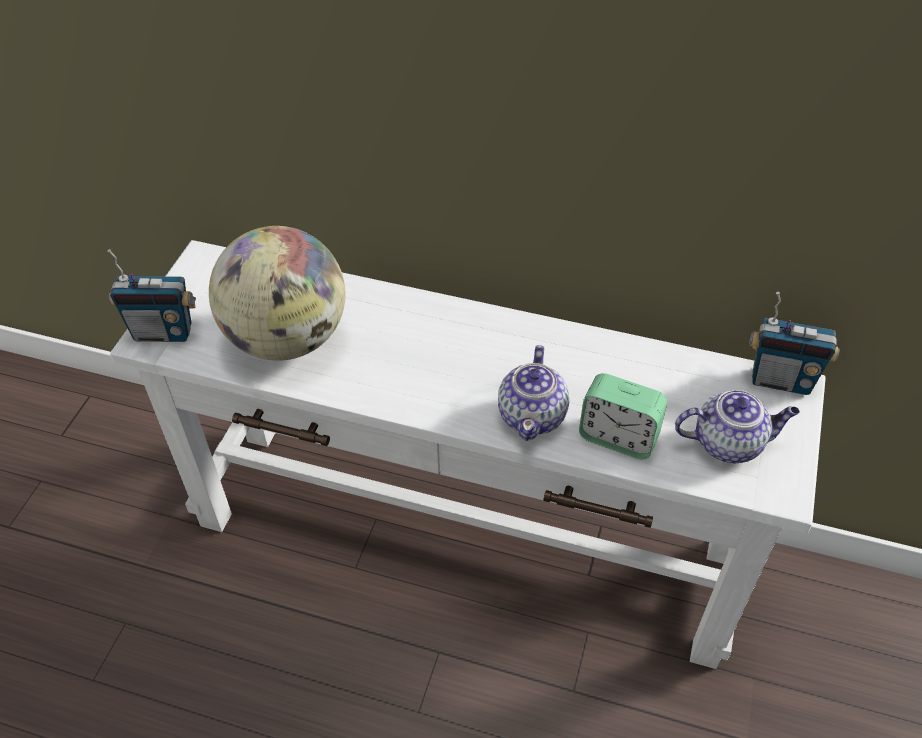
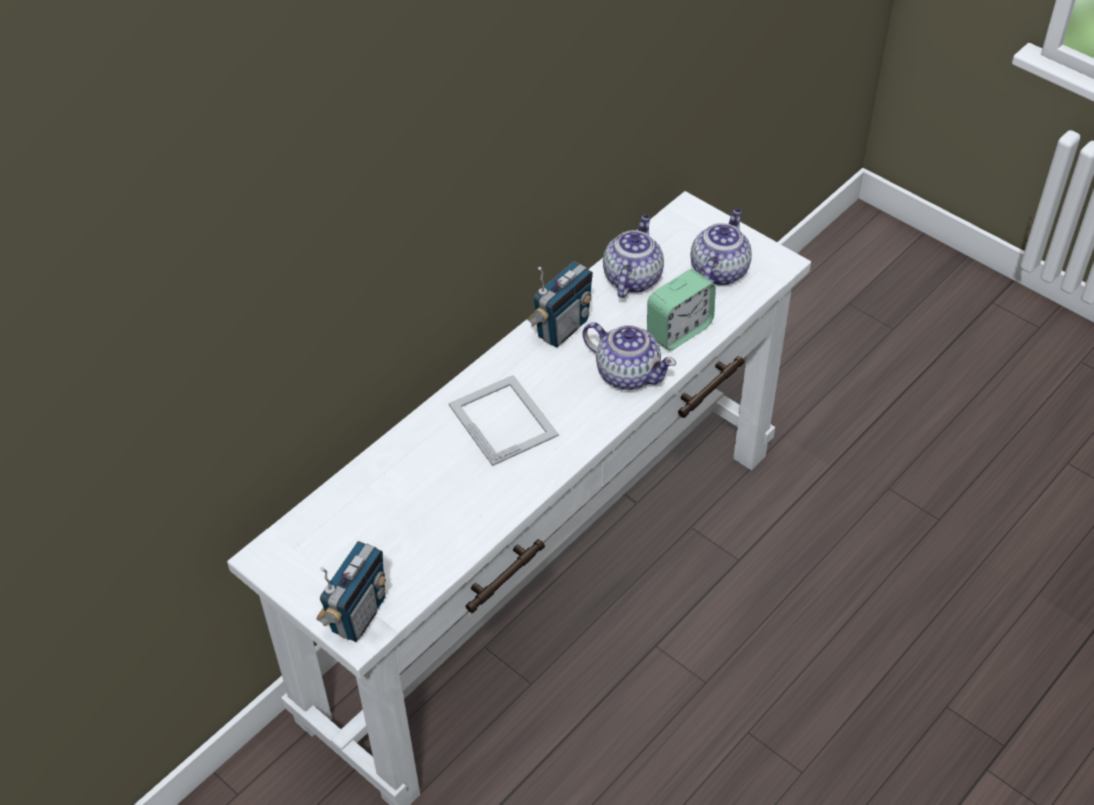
camera: 65 degrees left, 0 degrees up
globe [209,226,345,361] -> none
radio [749,292,840,395] -> radio moved to [527,261,593,347]
none -> picture frame [449,375,559,466]
none -> teapot [603,215,664,298]

